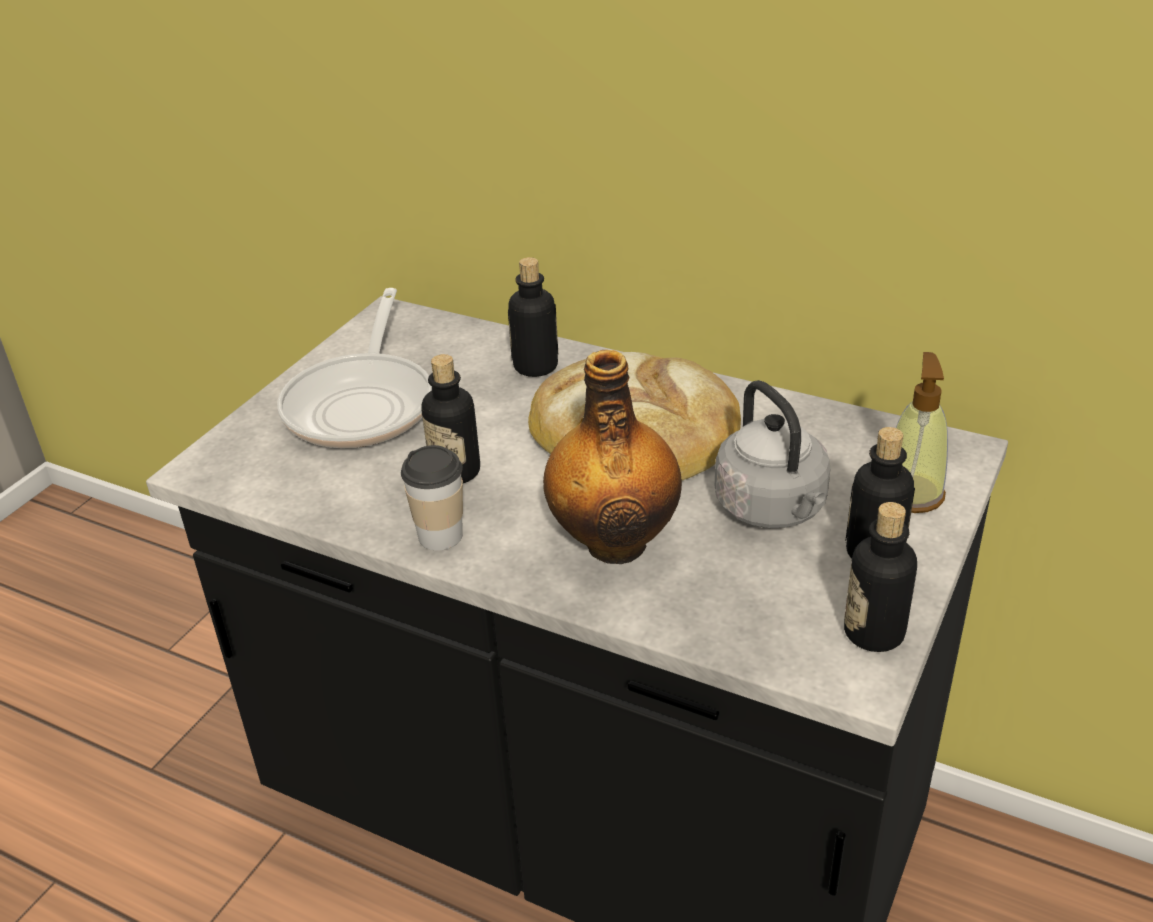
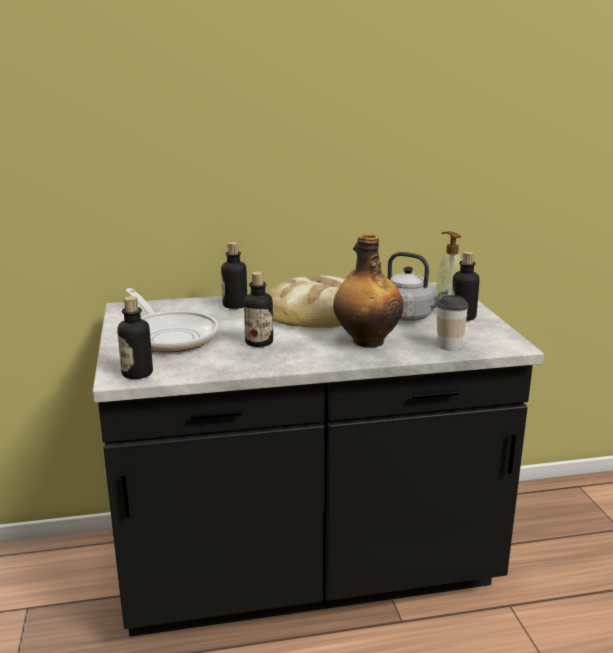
camera: 40 degrees left, 15 degrees down
cup [401,445,463,551] -> cup moved to [437,295,469,351]
bottle [844,502,917,652] -> bottle moved to [117,296,153,379]

